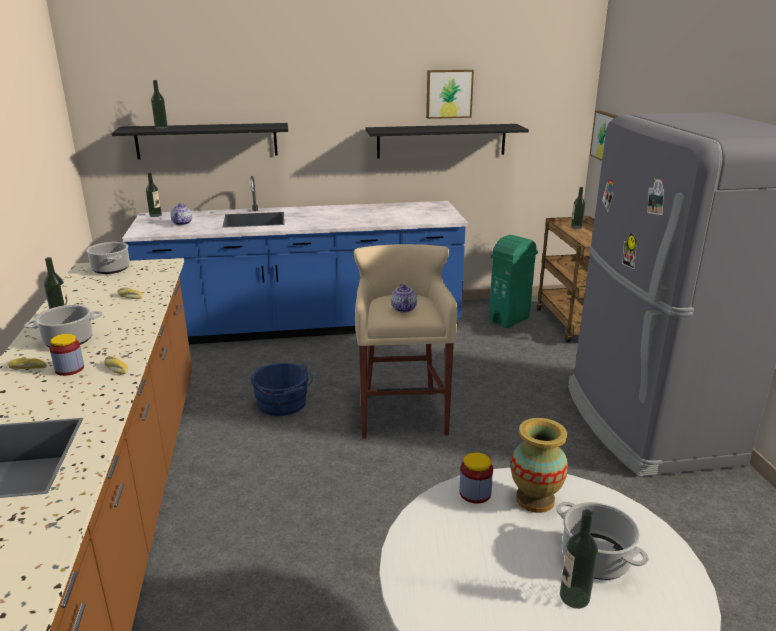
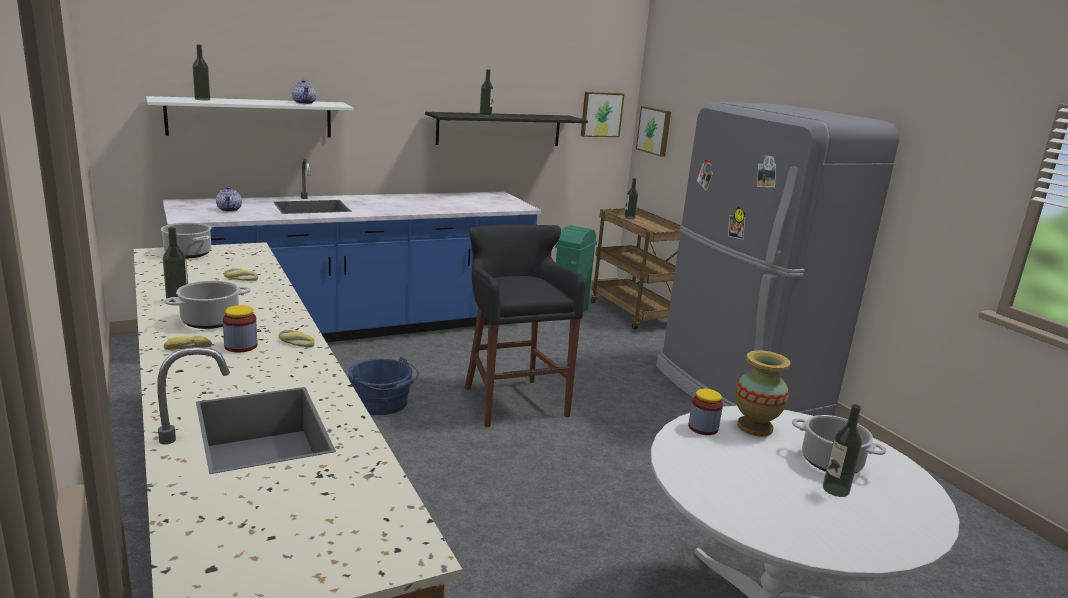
camera: 20 degrees left, 5 degrees down
black shelf [112,123,288,159] -> white shelf [146,96,354,138]
bottle [146,172,162,217] -> bottle moved to [480,69,493,117]
beige stool [354,244,457,439] -> black stool [465,224,586,427]
teapot [391,283,417,313] -> teapot moved to [292,80,316,104]
picture [426,70,474,119] -> picture moved to [581,92,624,137]

